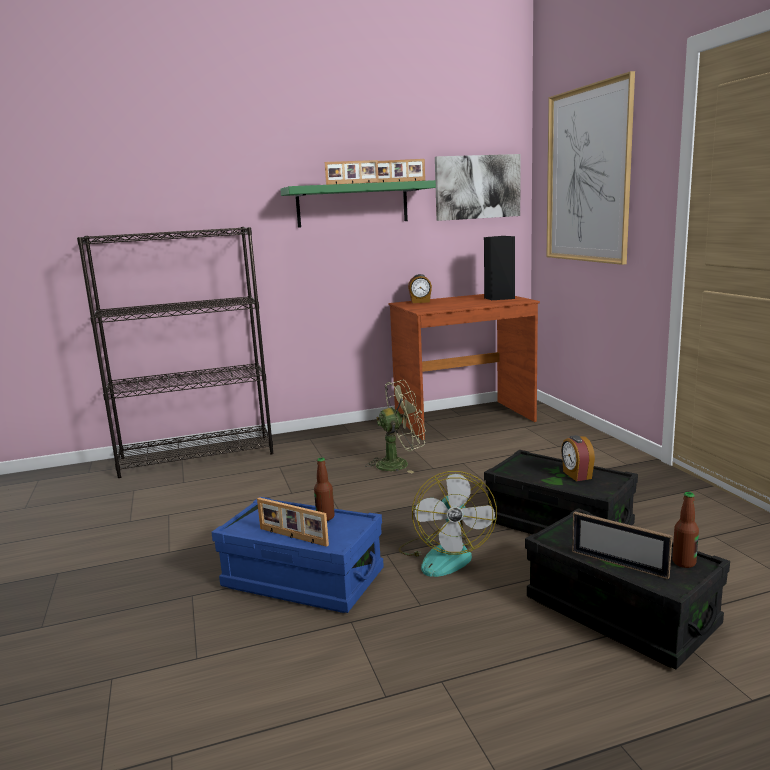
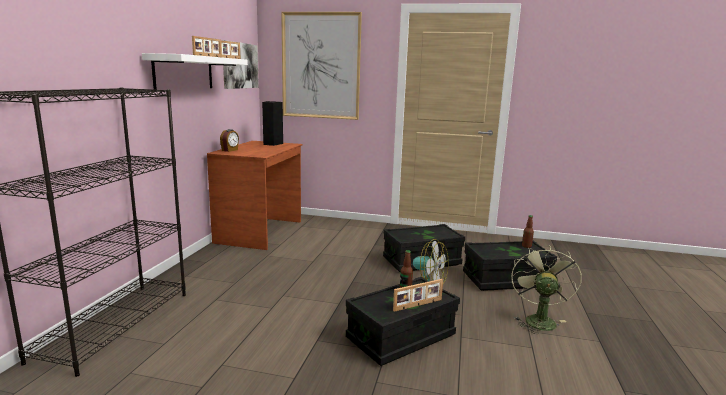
camera: 60 degrees left, 0 degrees up
blue storage box [211,497,384,613] -> black storage box [346,277,460,366]
green shelf [280,180,436,228] -> white shelf [142,53,248,90]
green fan [365,380,426,474] -> green fan moved to [511,245,582,334]
alarm clock [561,435,595,481] -> none
picture frame [572,511,672,579] -> none

